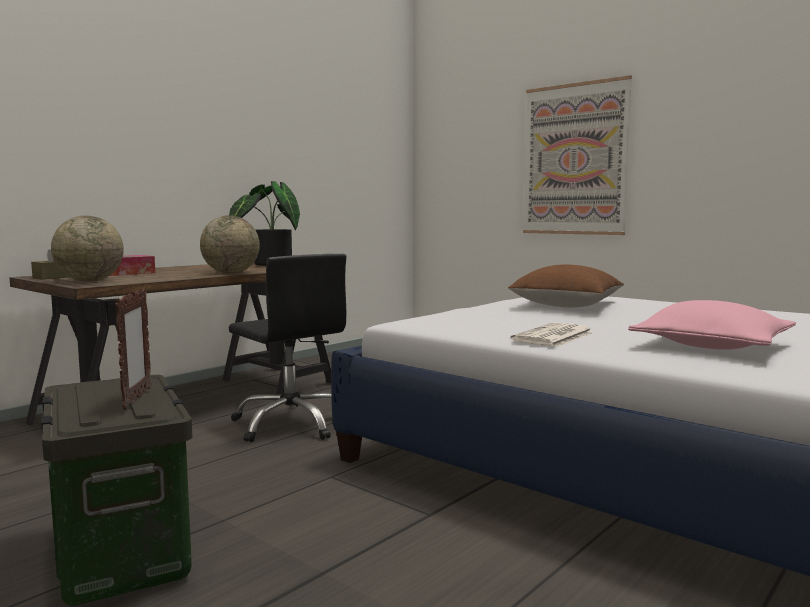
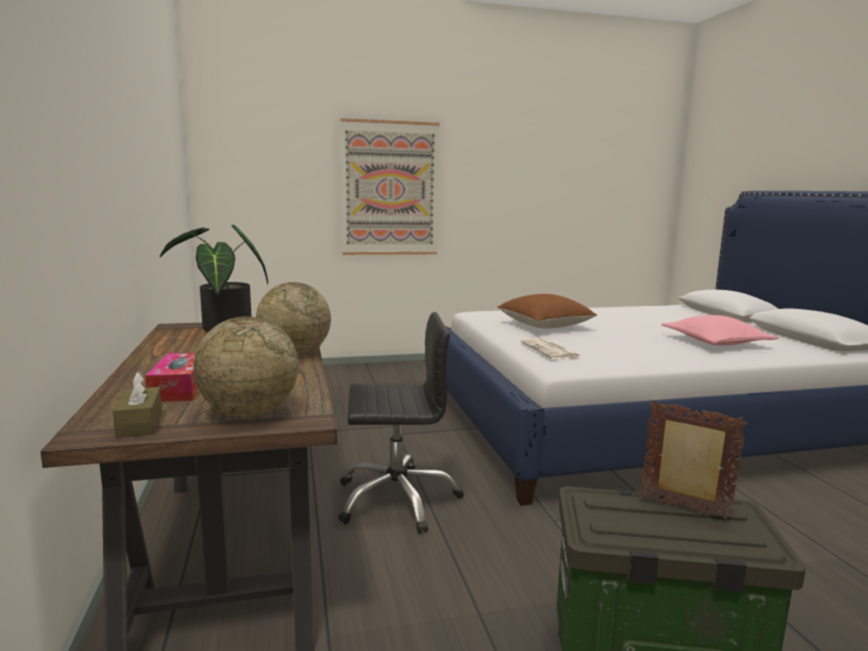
camera: 55 degrees left, 5 degrees up
newspaper [511,322,594,347] -> newspaper moved to [521,338,580,359]

